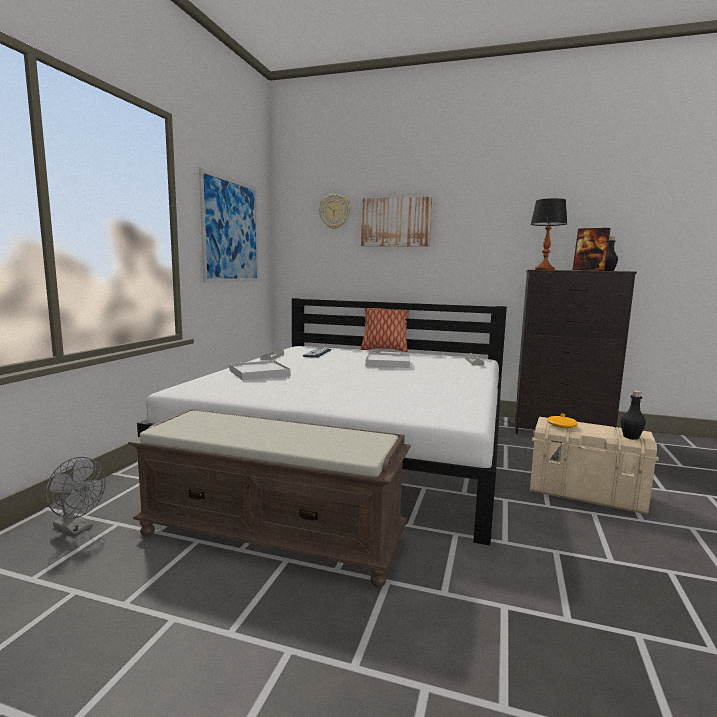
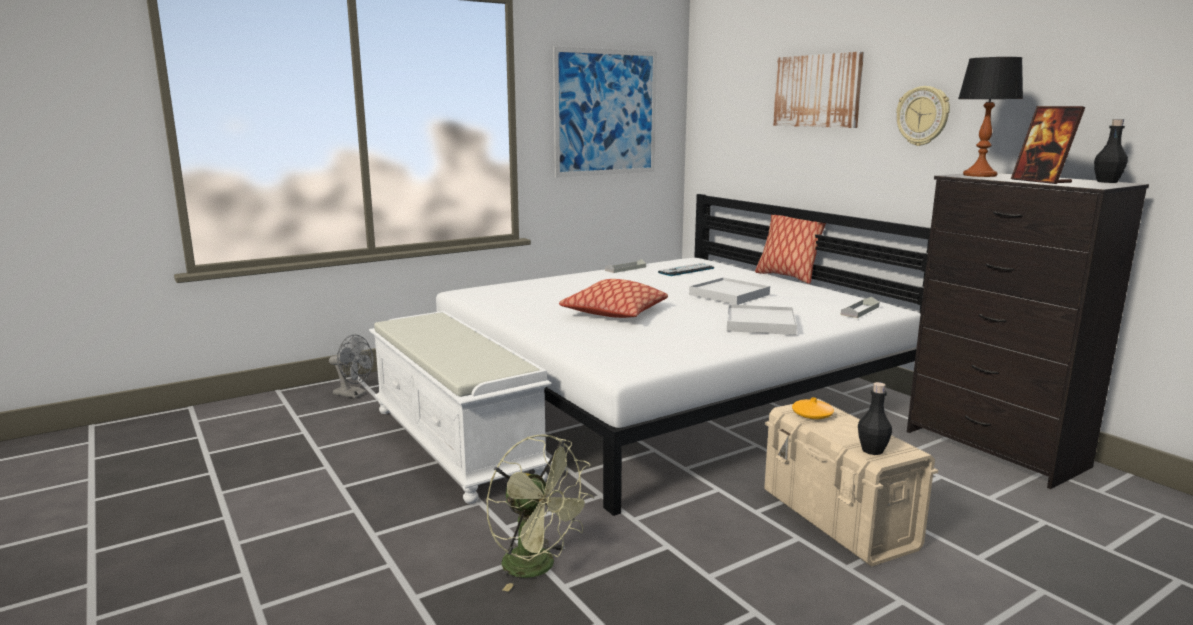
camera: 40 degrees right, 5 degrees up
grey fan [46,457,106,535] -> grey fan turned 45 degrees counterclockwise [329,334,374,398]
brown bench [128,409,411,587] -> white bench [369,311,552,504]
white tray [229,360,291,381] -> white tray moved to [727,304,797,335]
wall clock [319,194,351,229] -> wall clock moved to [896,86,950,146]
none -> green fan [486,434,594,592]
none -> pillow [559,279,668,318]

